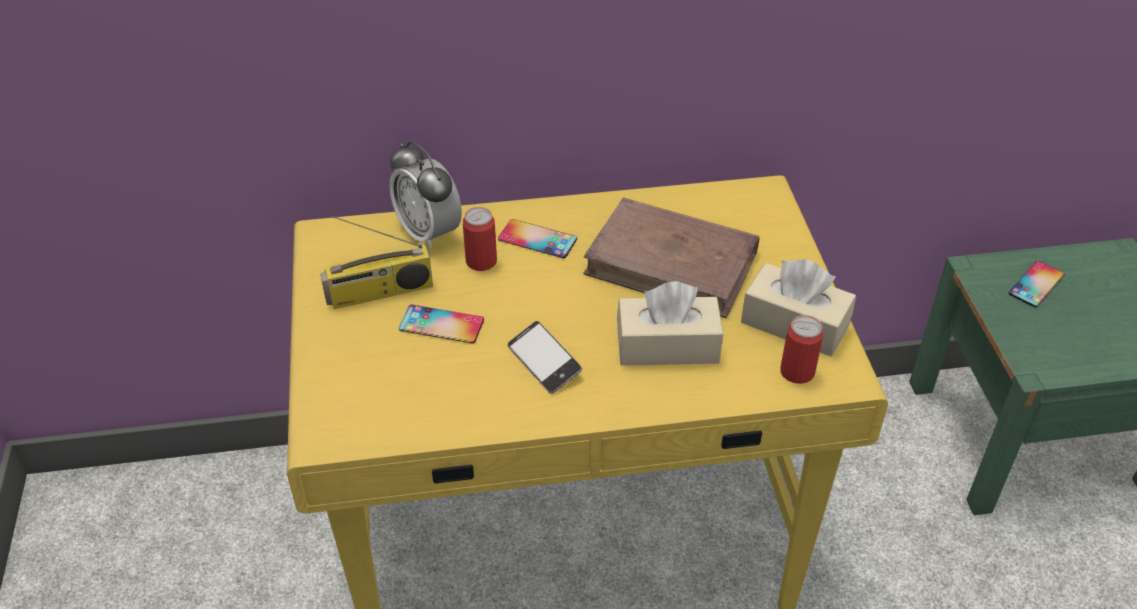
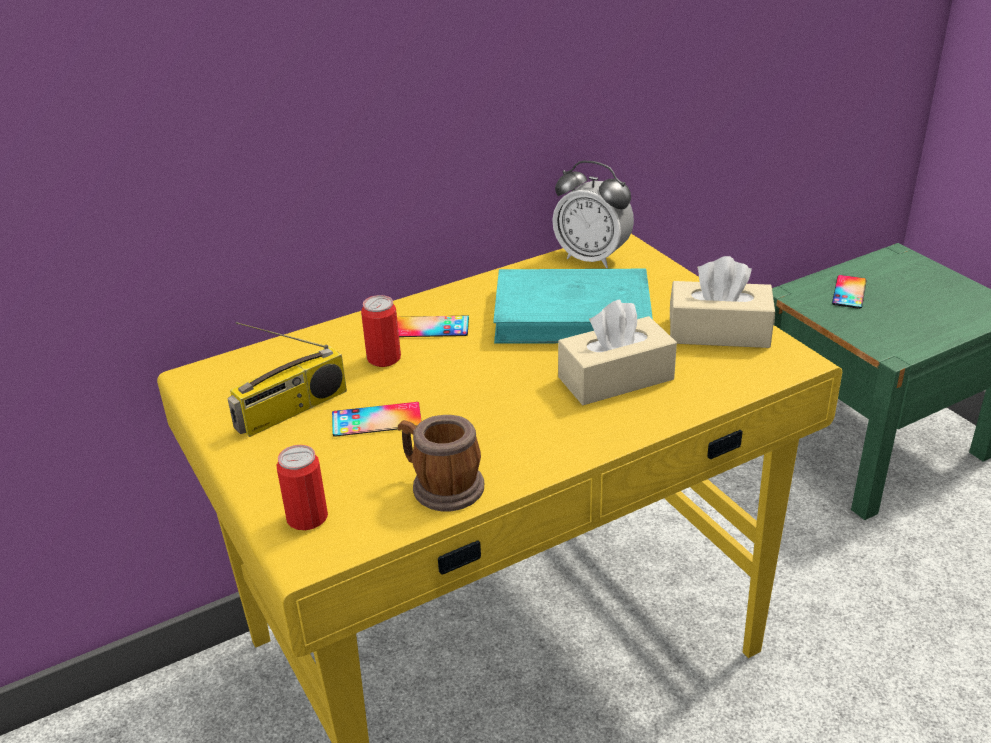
camera: 20 degrees left, 10 degrees down
alarm clock [389,141,462,250] -> alarm clock moved to [552,161,634,268]
phone [508,321,582,394] -> none
brown book [583,197,759,318] -> turquoise book [493,269,653,344]
can [780,315,823,384] -> can moved to [276,445,328,530]
none -> mug [398,415,484,512]

